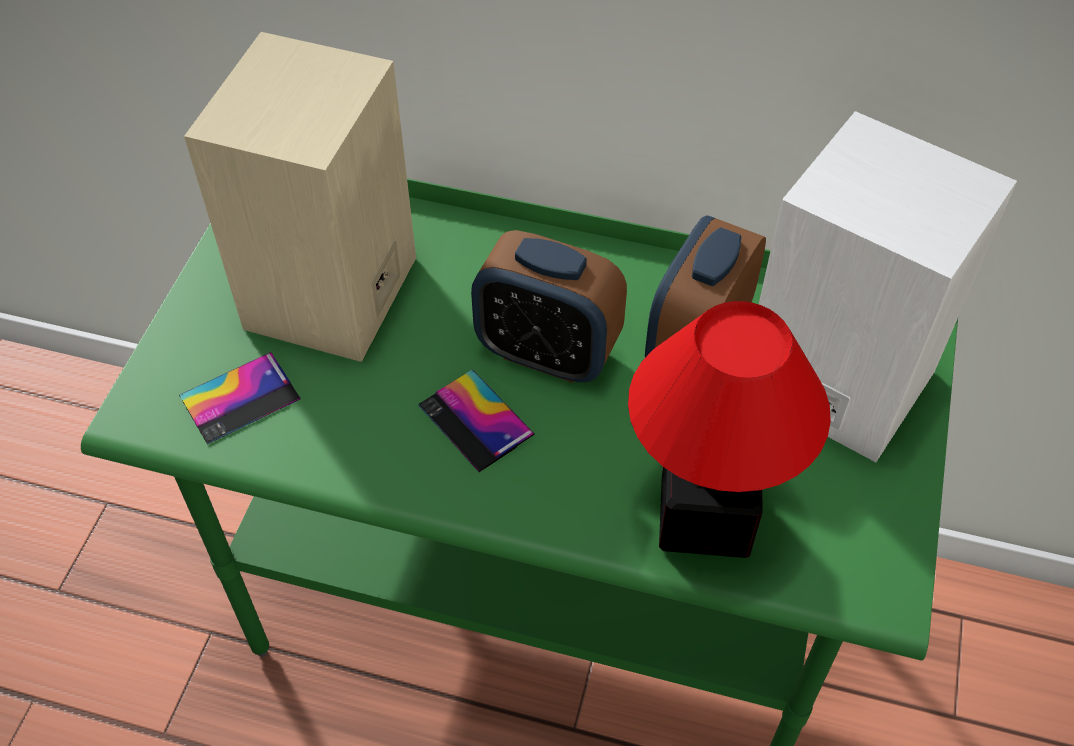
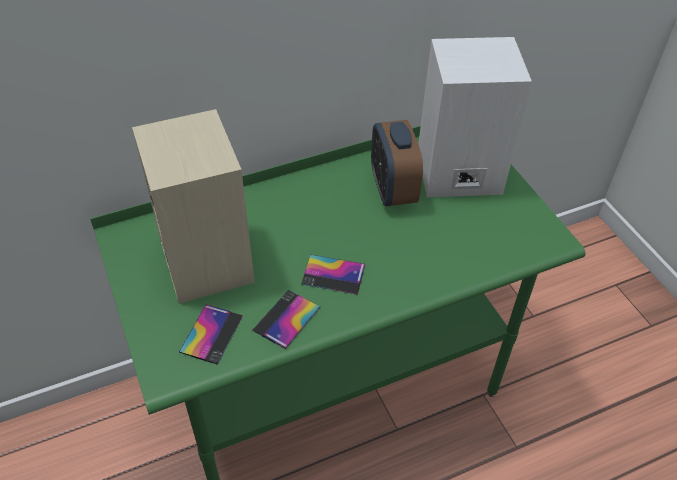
camera: 40 degrees left, 5 degrees down
alarm clock [471,230,627,383] -> none
table lamp [628,301,831,558] -> none
none -> phone [253,290,320,349]

